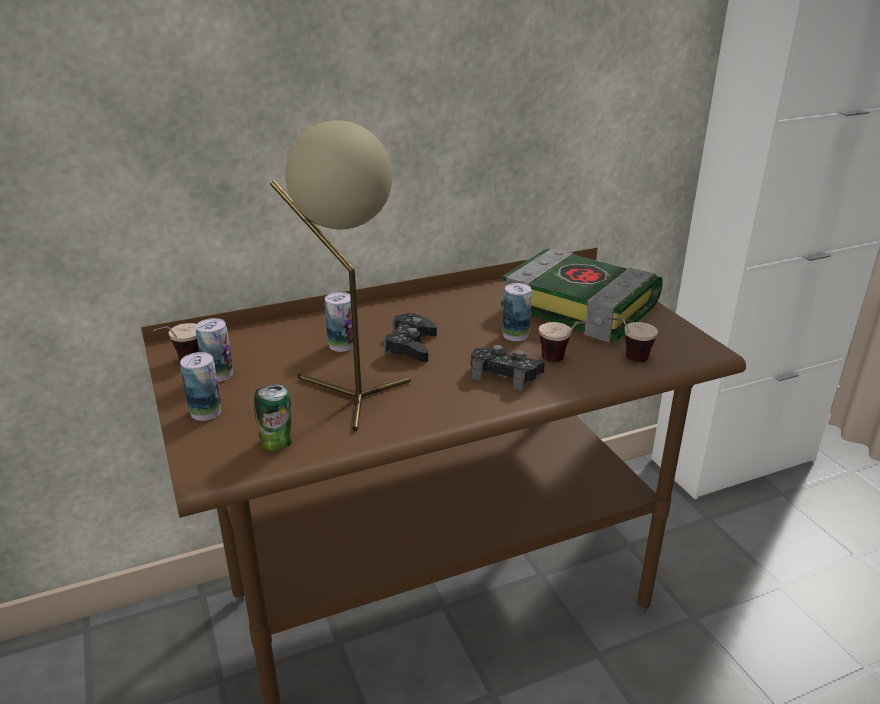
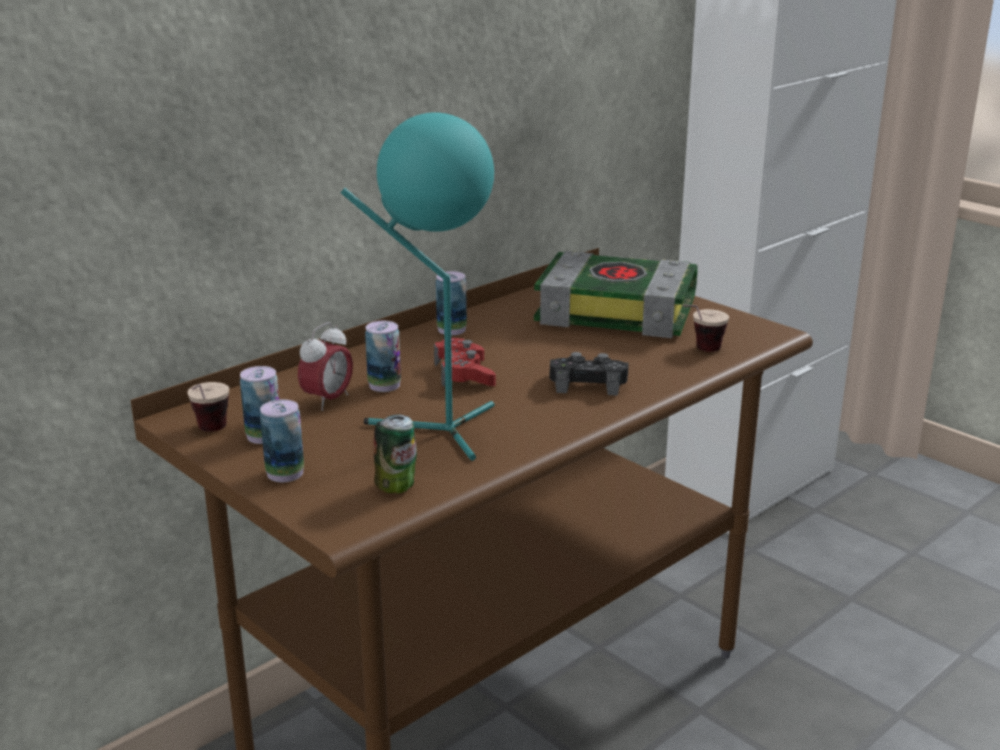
camera: 20 degrees left, 5 degrees down
beige table lamp [270,120,411,431] -> turquoise table lamp [341,112,494,461]
black game controller [384,313,437,362] -> red game controller [434,338,496,386]
can [502,283,532,341] -> can moved to [436,271,467,335]
cup [539,321,596,362] -> none
none -> alarm clock [298,322,353,411]

